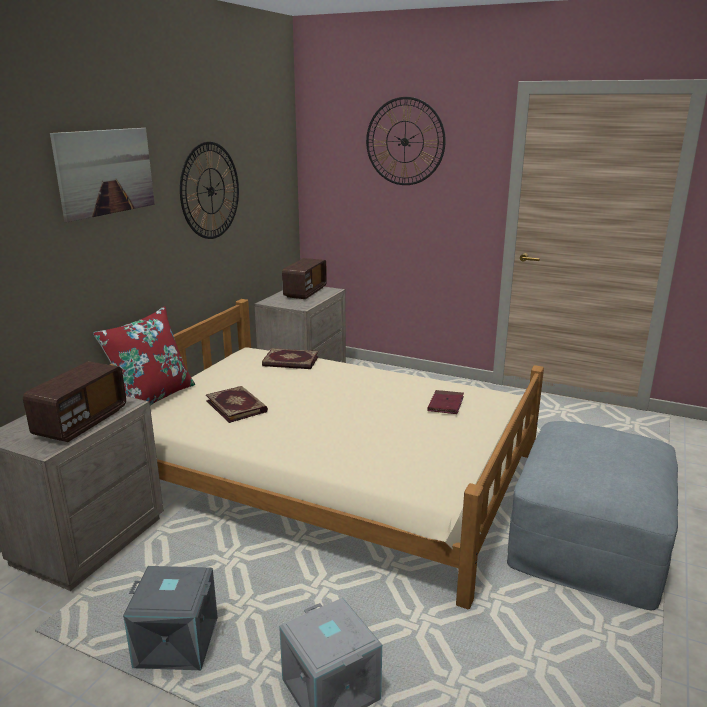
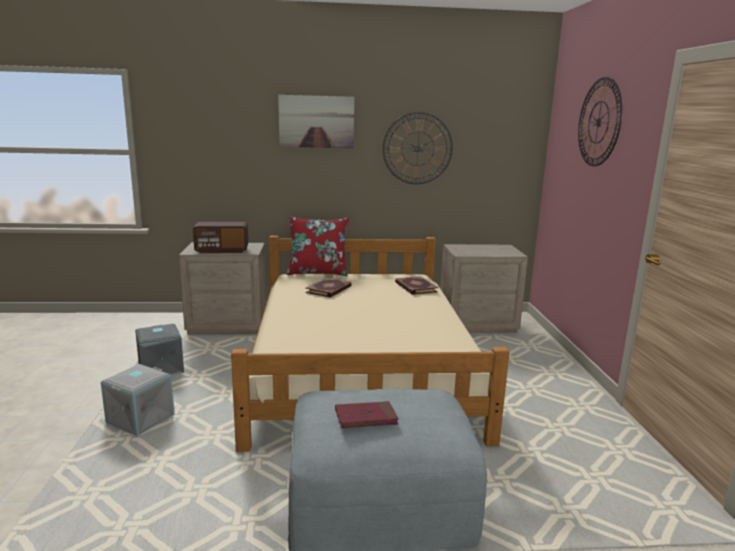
camera: 60 degrees right, 5 degrees down
radio [282,258,327,299] -> none
red book [427,390,464,414] -> red book moved to [335,401,399,428]

